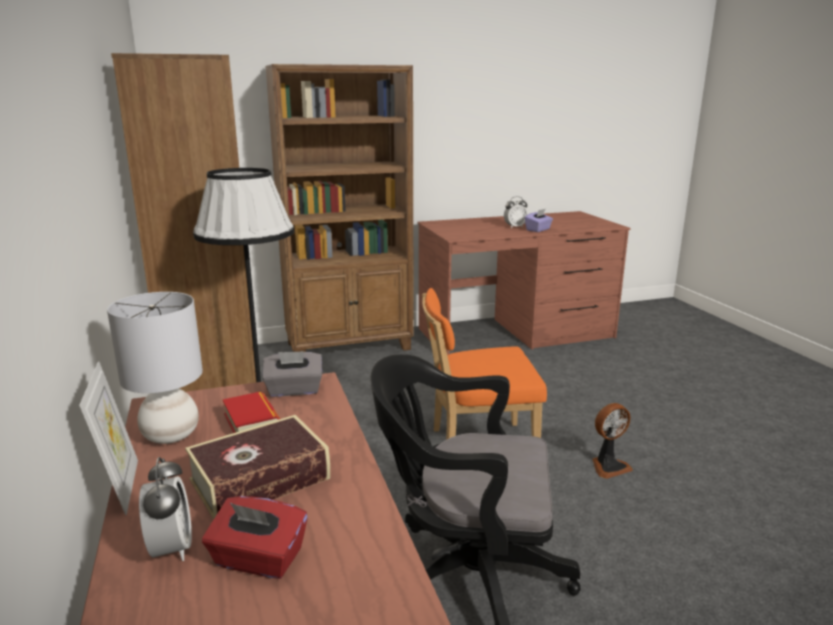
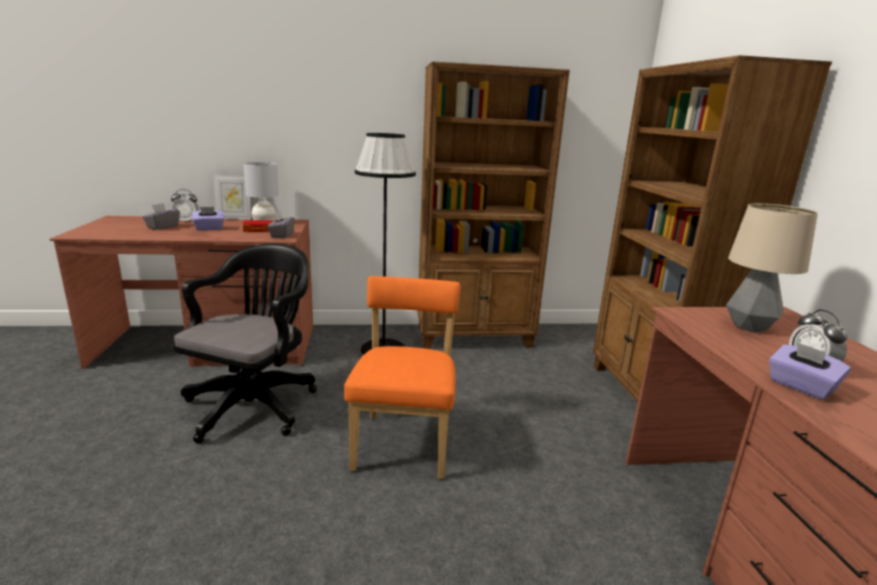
camera: 100 degrees right, 0 degrees up
book [185,415,330,520] -> purple tissue box [192,207,224,231]
red tissue box [202,496,308,579] -> grey tissue box [142,203,180,230]
fan [592,403,633,479] -> none
none -> table lamp [726,203,818,333]

